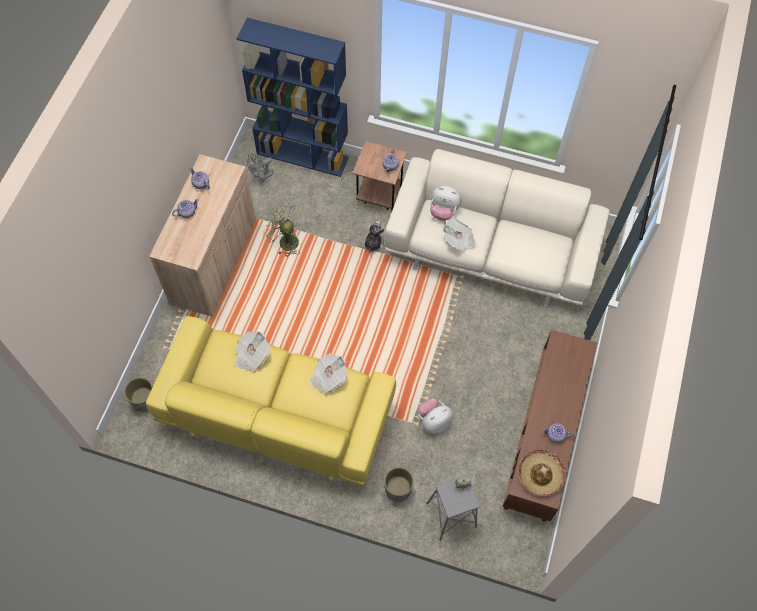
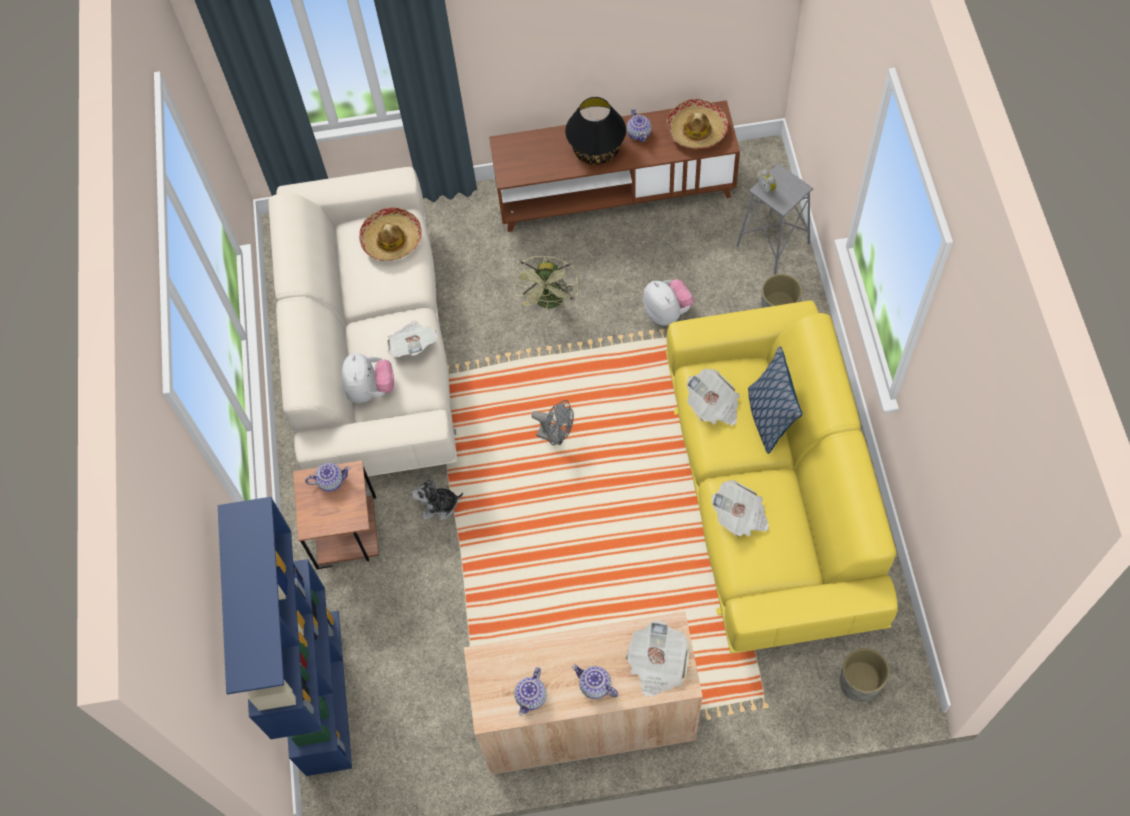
camera: 110 degrees left, 0 degrees up
grey fan [247,153,273,183] -> grey fan moved to [531,400,574,445]
green fan [263,202,300,257] -> green fan moved to [512,256,580,310]
plush toy [417,398,453,434] -> plush toy turned 150 degrees counterclockwise [643,279,694,326]
none -> hat [359,207,422,261]
none -> black table lamp [565,97,626,165]
none -> newspaper [626,620,690,697]
none -> pillow [748,346,803,454]

